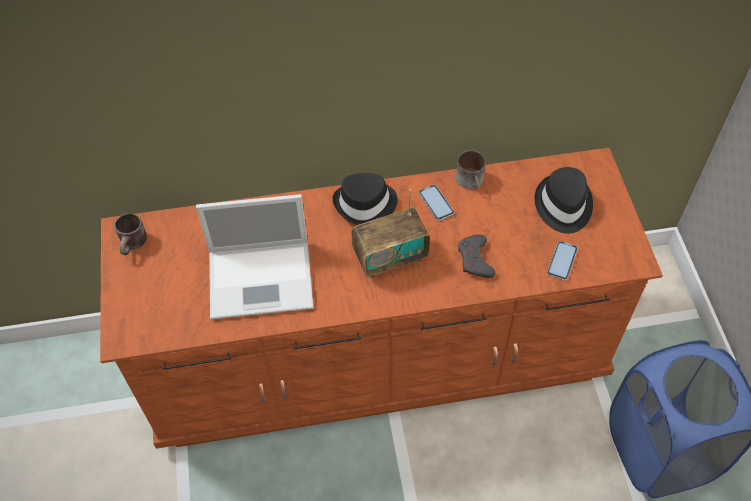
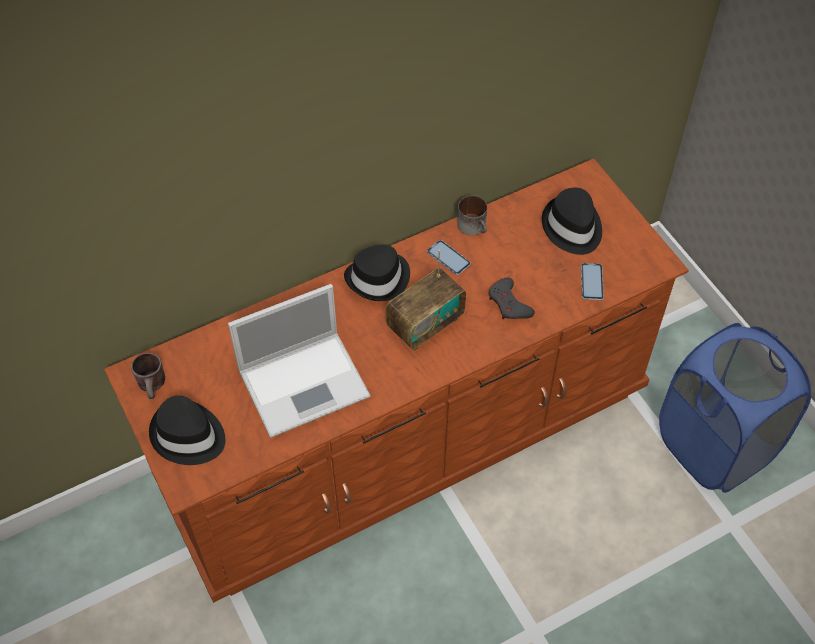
camera: 20 degrees left, 0 degrees up
none -> black hat [149,395,225,465]

